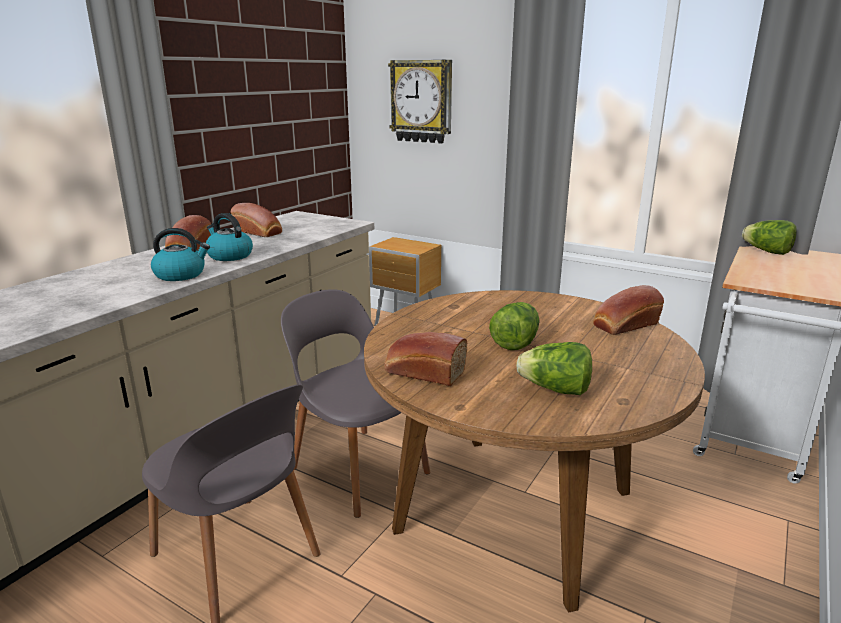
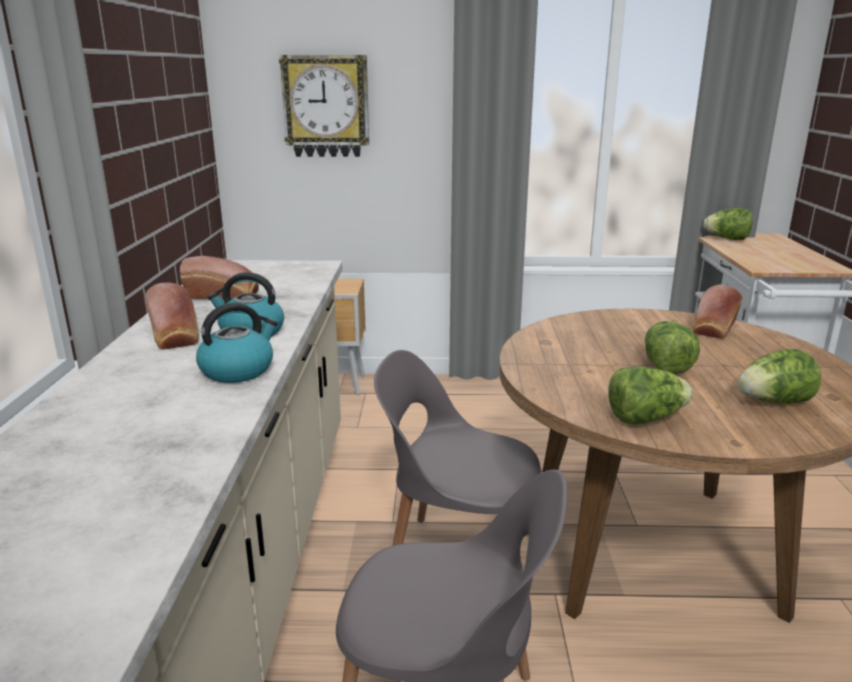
camera: 30 degrees left, 0 degrees up
bread [384,332,467,386] -> lettuce [608,366,693,425]

